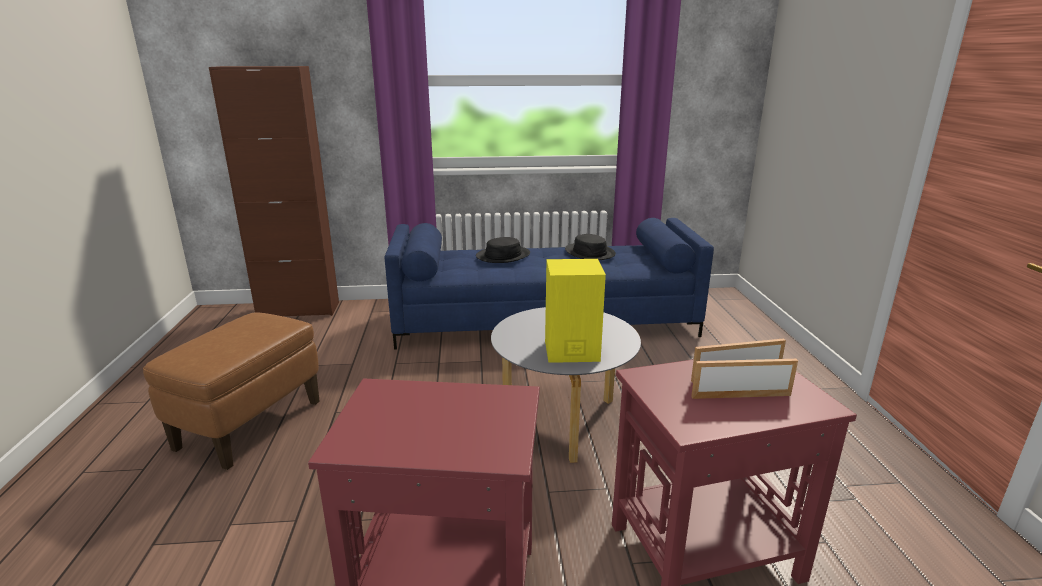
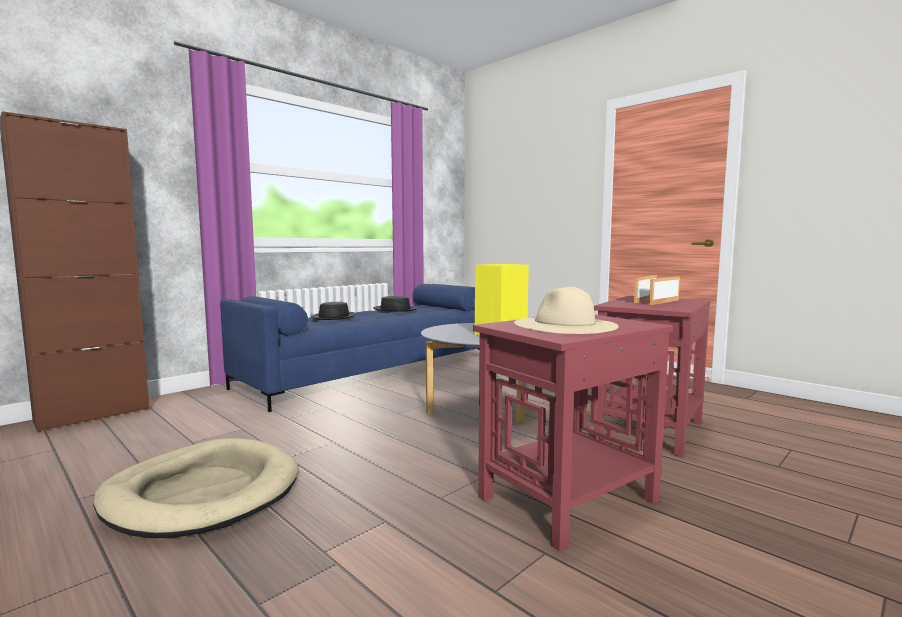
camera: 40 degrees left, 15 degrees down
brown ottoman [143,313,320,470] -> beige dog bed [93,438,299,538]
none -> beige hat [514,287,619,334]

